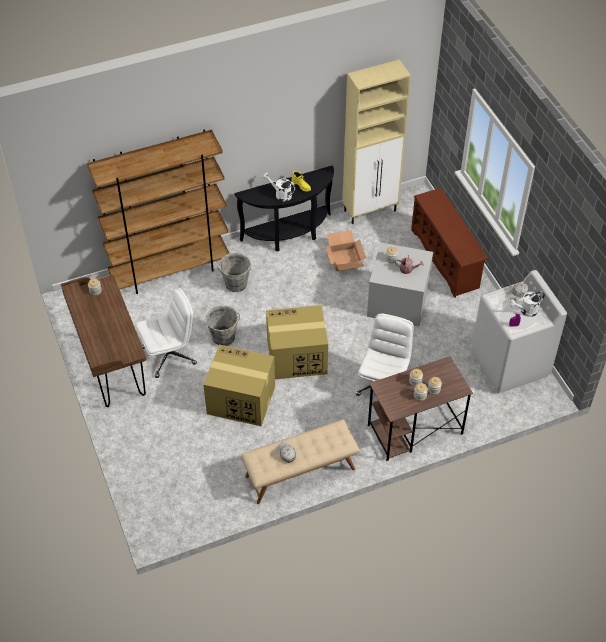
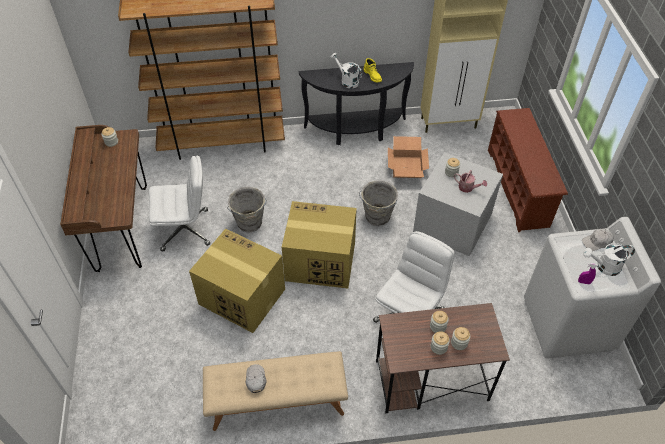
camera: 15 degrees right, 0 degrees up
grey bucket [217,253,251,292] -> grey bucket moved to [359,180,398,226]

